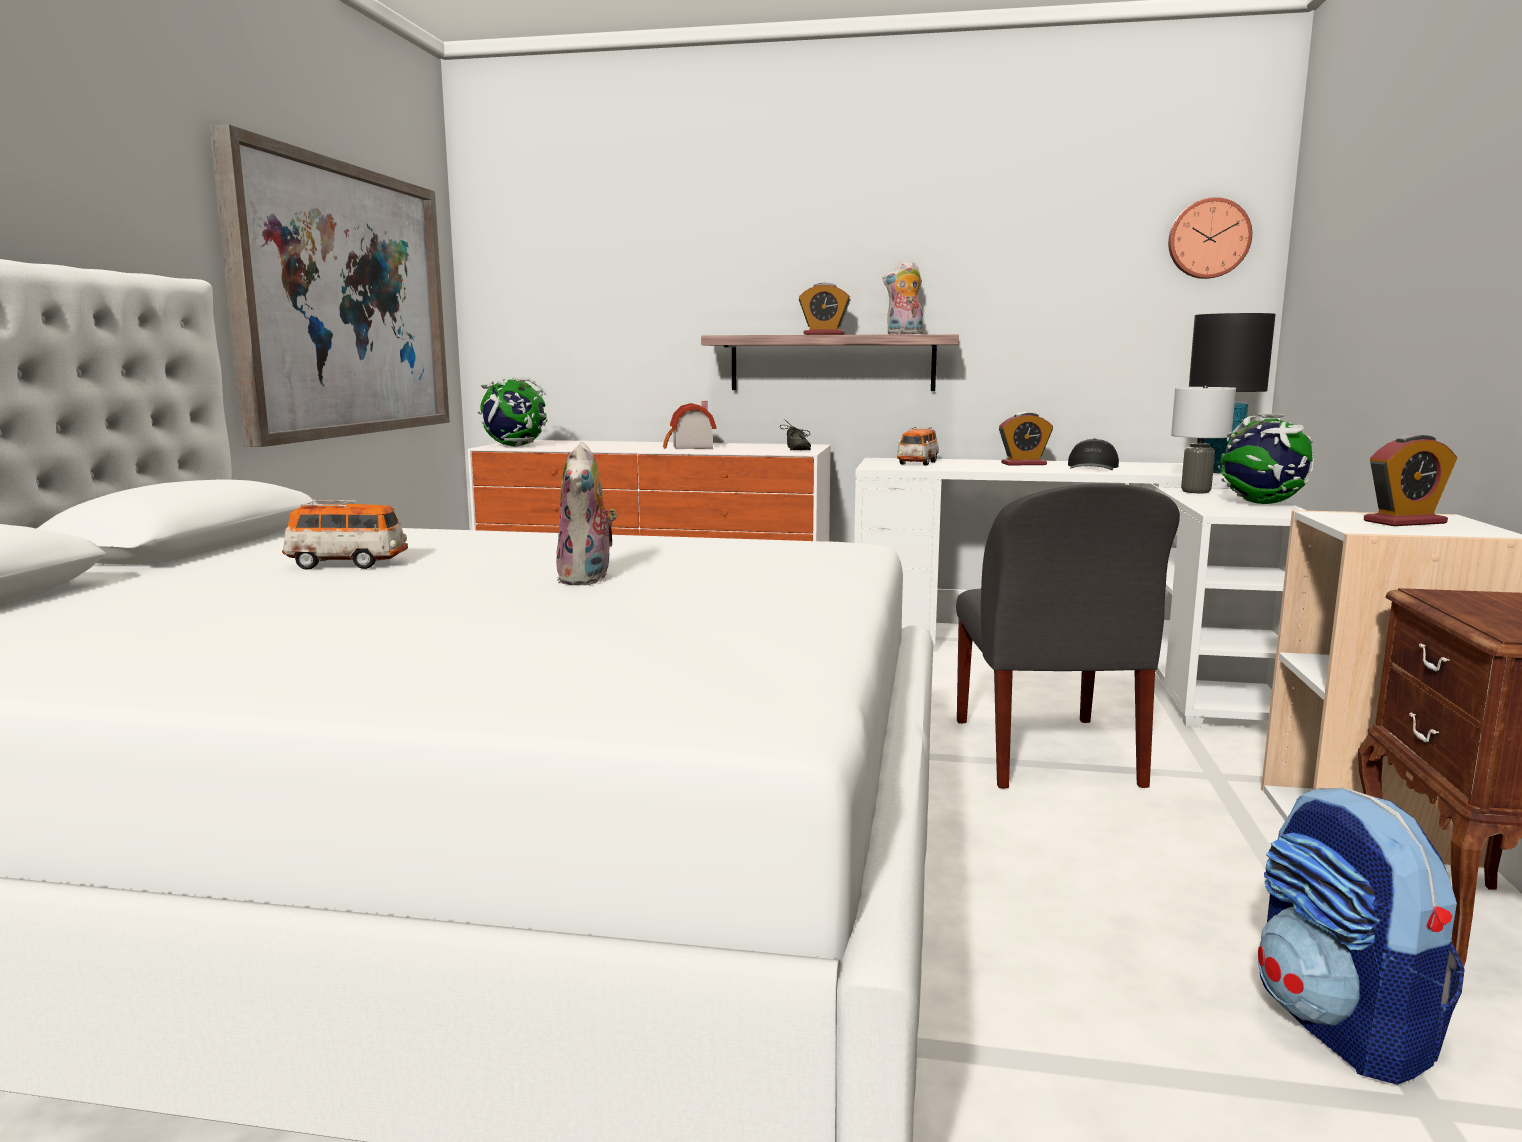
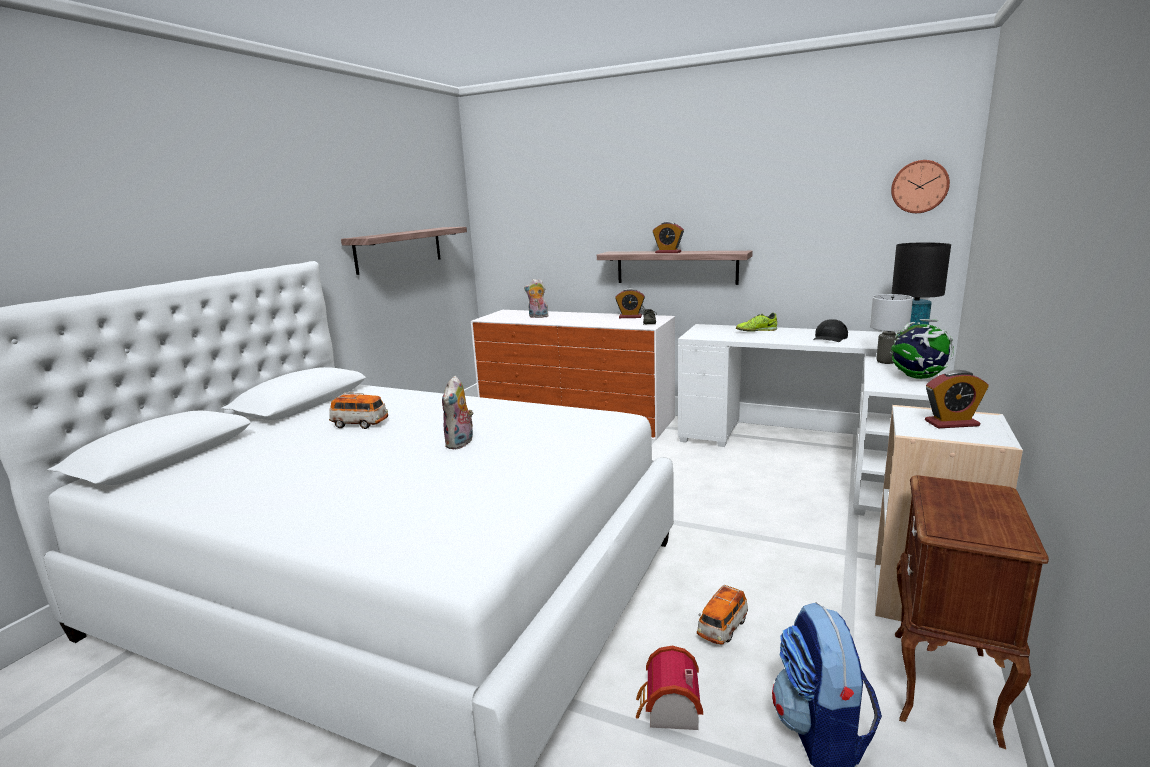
camera: 15 degrees right, 5 degrees up
picture [209,125,450,447] -> shelf [341,227,467,275]
globe [477,377,547,447] -> none
toy house [663,401,716,449] -> toy house moved to [636,646,703,730]
plush toy [883,261,923,335] -> plush toy moved to [524,279,549,318]
toy car [897,427,939,466] -> toy car moved to [697,585,748,644]
grey chair [956,483,1180,789] -> none
alarm clock [999,412,1053,466] -> alarm clock moved to [615,288,645,318]
none -> shoe [736,313,777,332]

